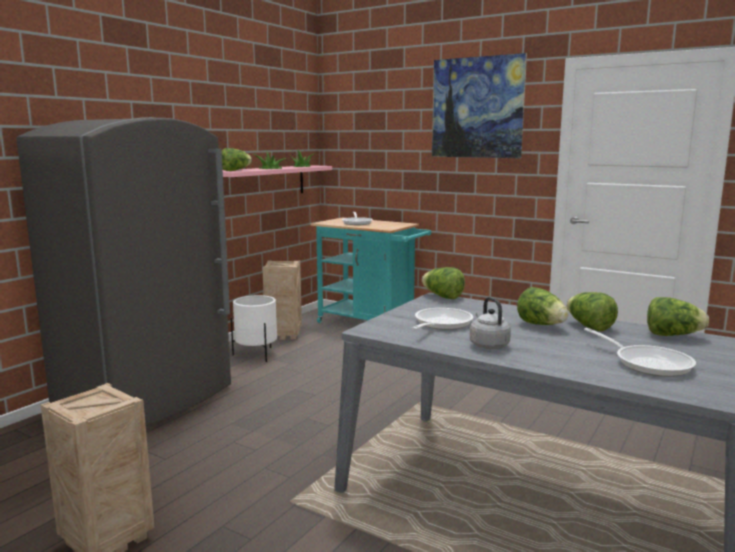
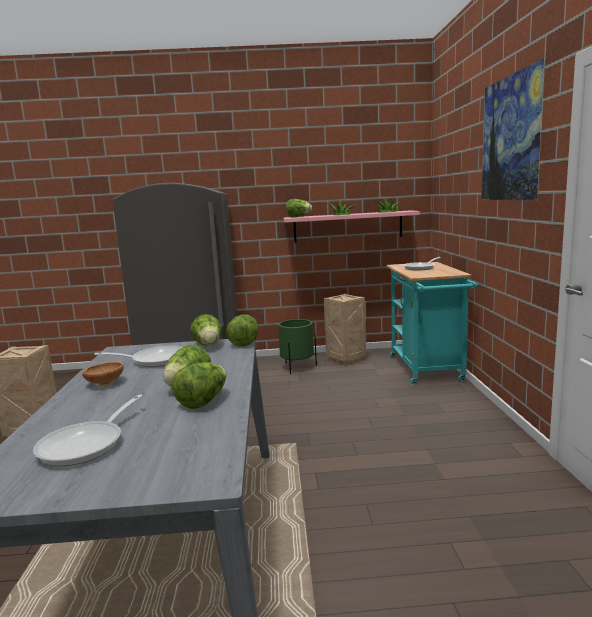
camera: 55 degrees right, 0 degrees up
white planter [231,295,277,362] -> green planter [278,319,317,374]
grey kettle [470,297,511,349] -> brown bowl [82,362,124,386]
lettuce [647,297,709,336] -> lettuce moved to [190,314,222,346]

